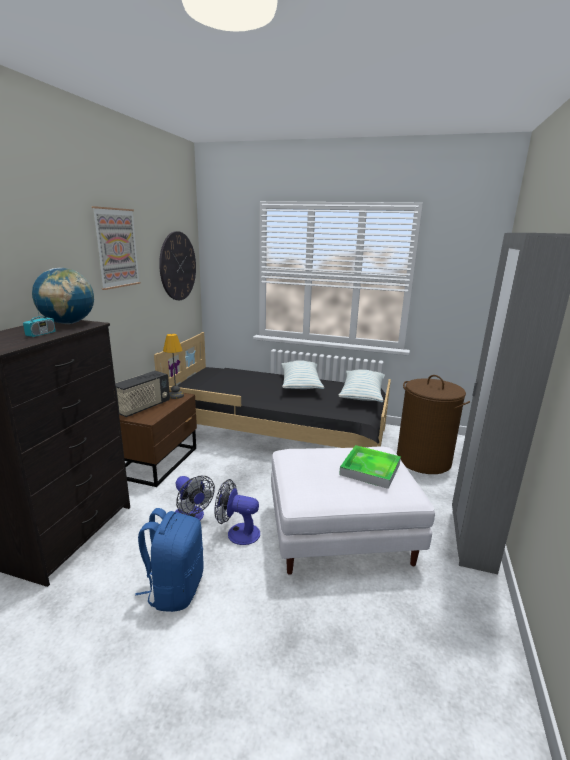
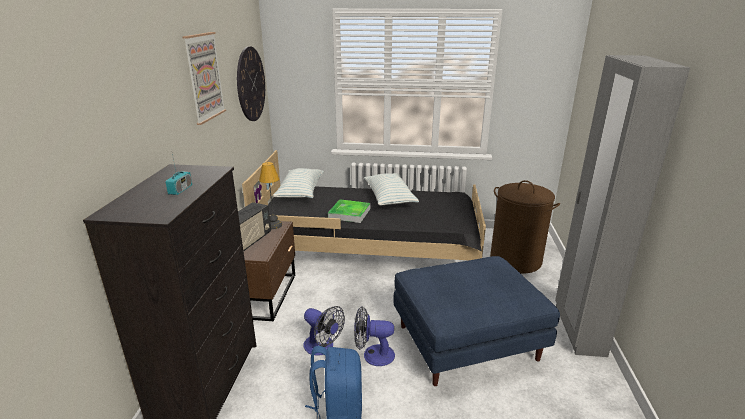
camera: 10 degrees left, 5 degrees up
globe [32,268,94,324] -> none
white ottoman [271,446,435,575] -> blue ottoman [394,256,560,386]
pillow [338,369,385,402] -> pillow moved to [273,168,324,198]
tray [339,445,401,489] -> tray moved to [328,199,370,223]

